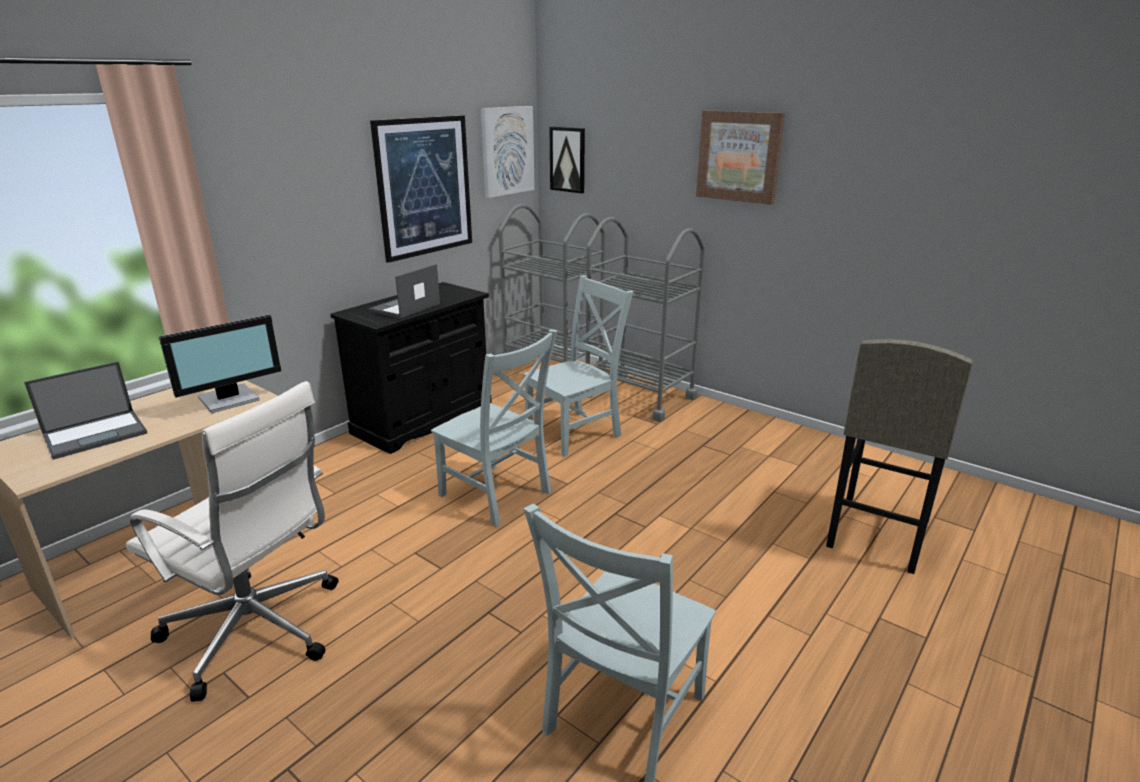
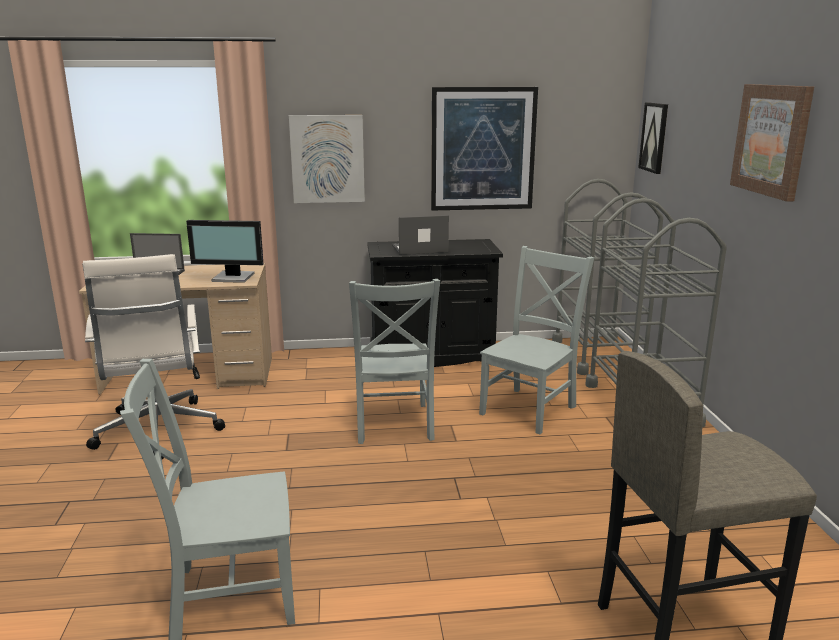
camera: 45 degrees right, 5 degrees down
picture [481,106,535,198] -> picture moved to [289,115,365,203]
grey chair [523,275,633,457] -> grey chair turned 60 degrees counterclockwise [479,246,594,434]

